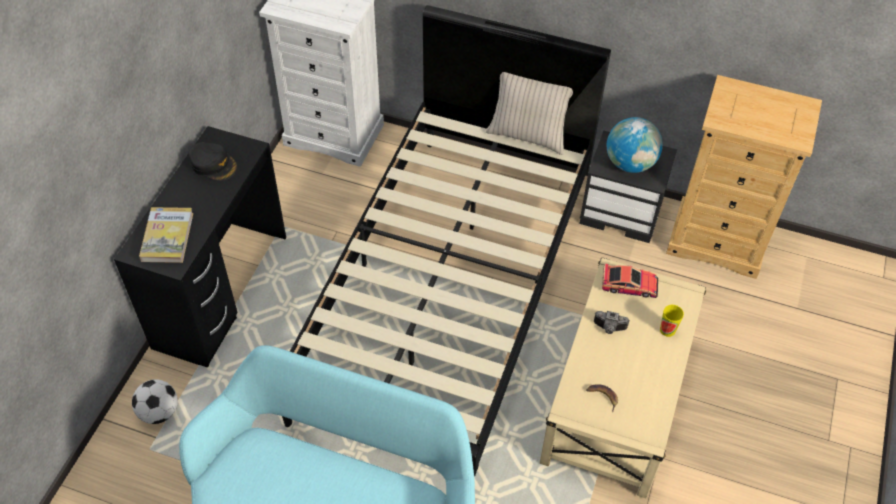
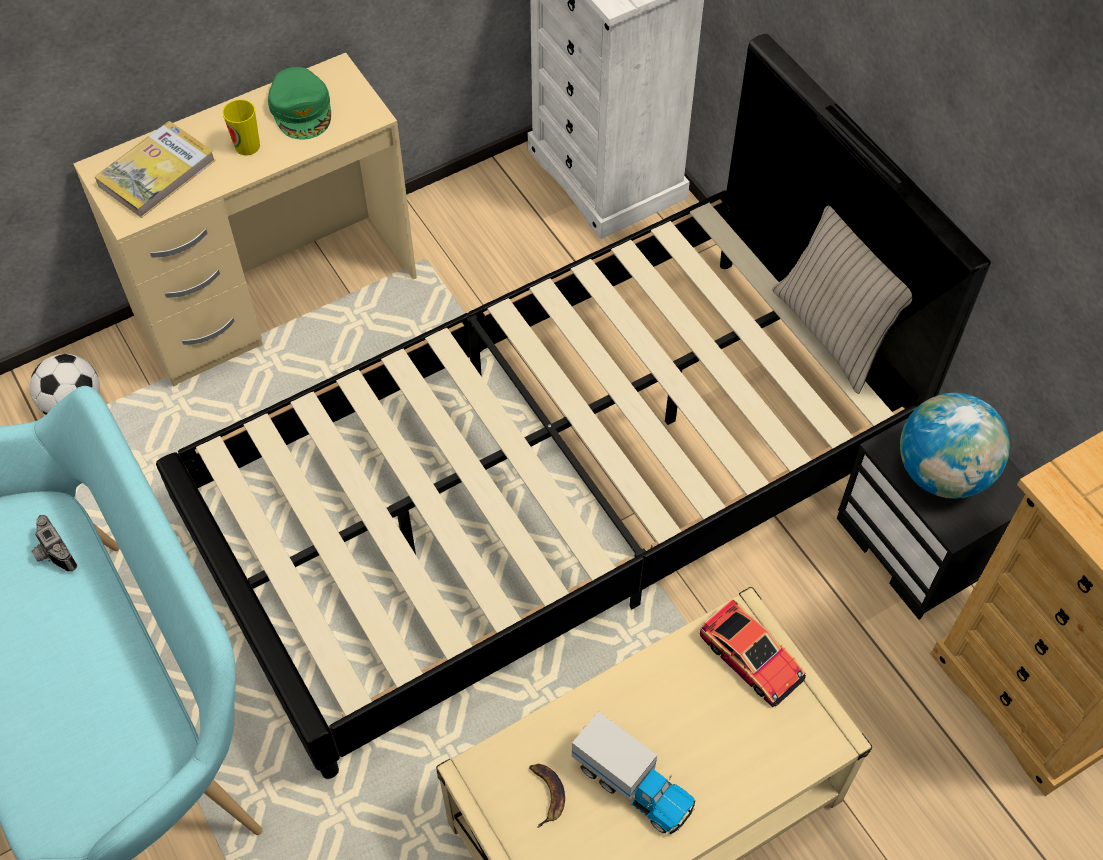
camera: 40 degrees right, 5 degrees up
black desk [114,126,286,368] -> beige desk [73,53,417,386]
black cap [188,142,237,181] -> green cap [268,67,331,140]
camera [594,311,630,334] -> camera moved to [31,515,77,572]
cup [660,305,684,337] -> cup moved to [222,99,260,156]
none -> toy truck [572,711,695,834]

